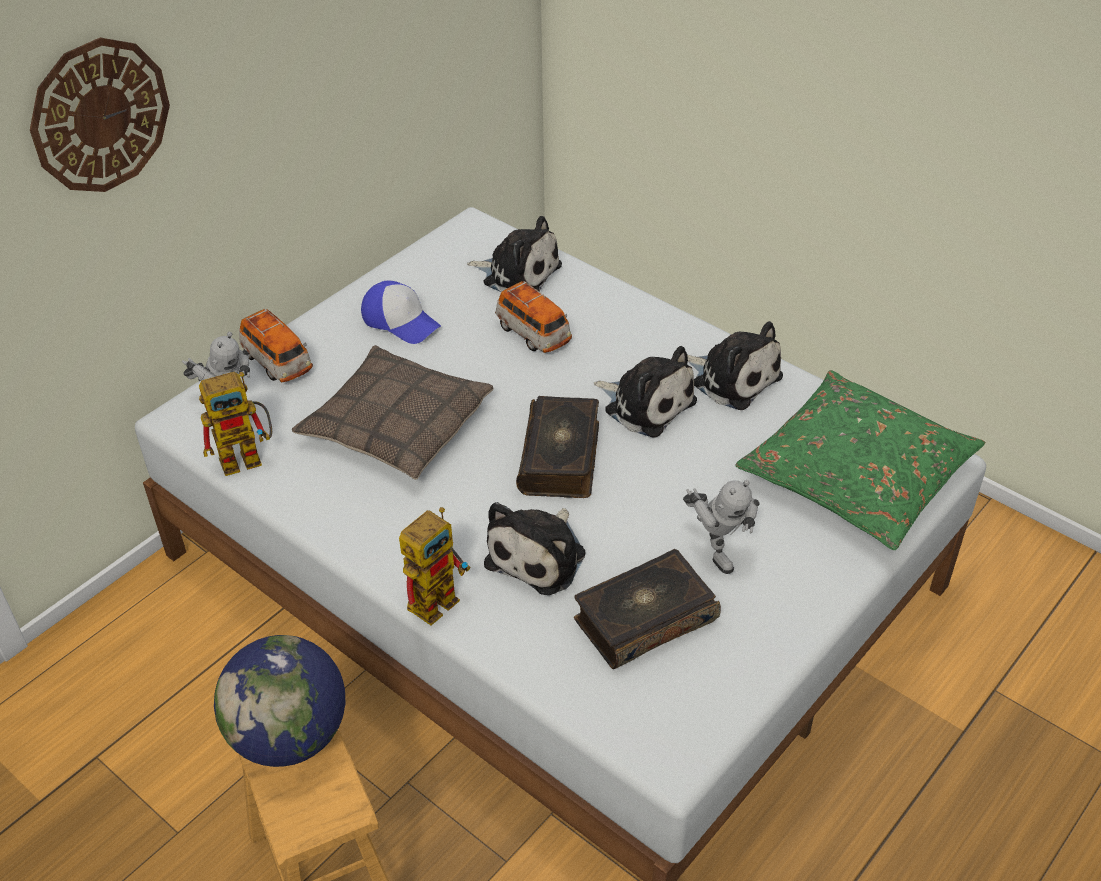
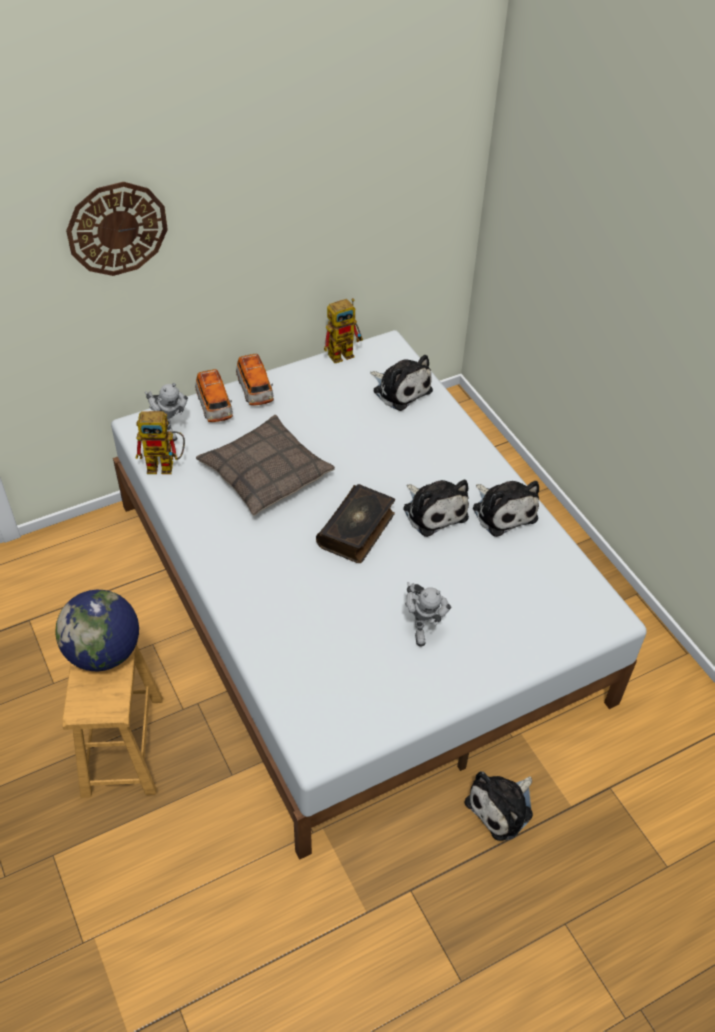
camera: 20 degrees right, 5 degrees up
cap [361,281,441,344] -> none
toy robot [399,507,470,626] -> toy robot moved to [324,298,363,363]
plush toy [484,502,585,595] -> plush toy moved to [464,771,533,841]
toy car [495,281,572,353] -> toy car moved to [236,353,274,406]
book [574,549,721,669] -> none
green pillow [735,370,985,550] -> none

